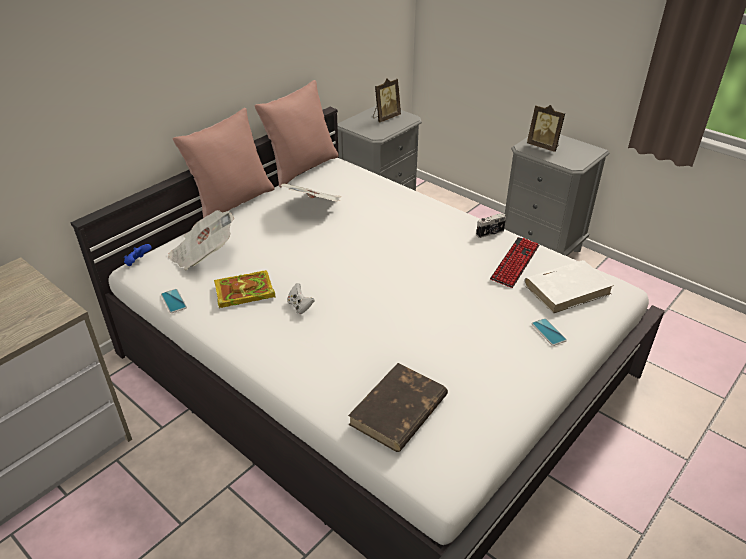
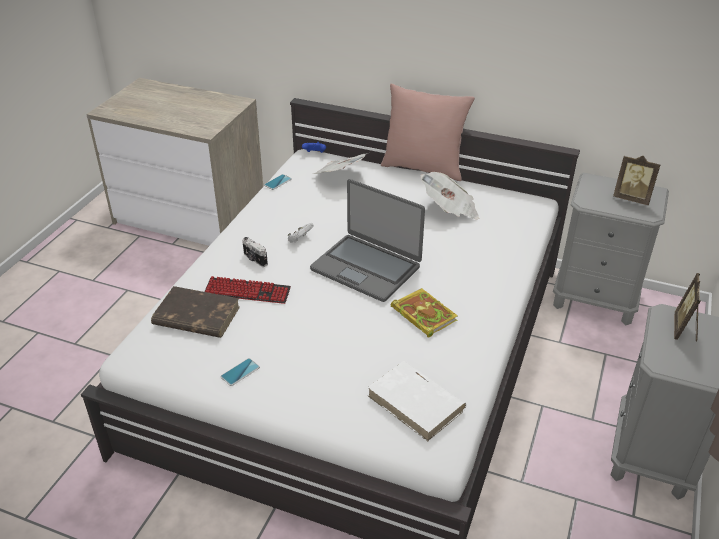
camera: 70 degrees right, 0 degrees up
book [214,270,275,308] -> book moved to [391,288,458,338]
pink pillow [255,80,339,188] -> none
camera [476,213,506,238] -> camera moved to [242,237,268,267]
keyboard [490,237,539,288] -> keyboard moved to [204,276,291,304]
phone [531,318,567,346] -> phone moved to [220,358,260,386]
none -> laptop [310,179,425,302]

